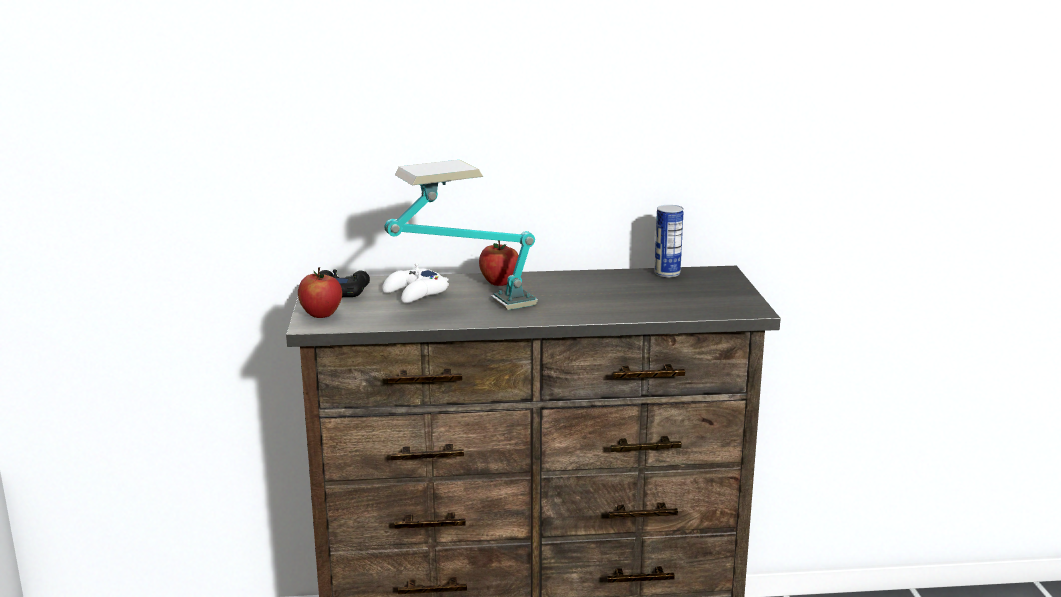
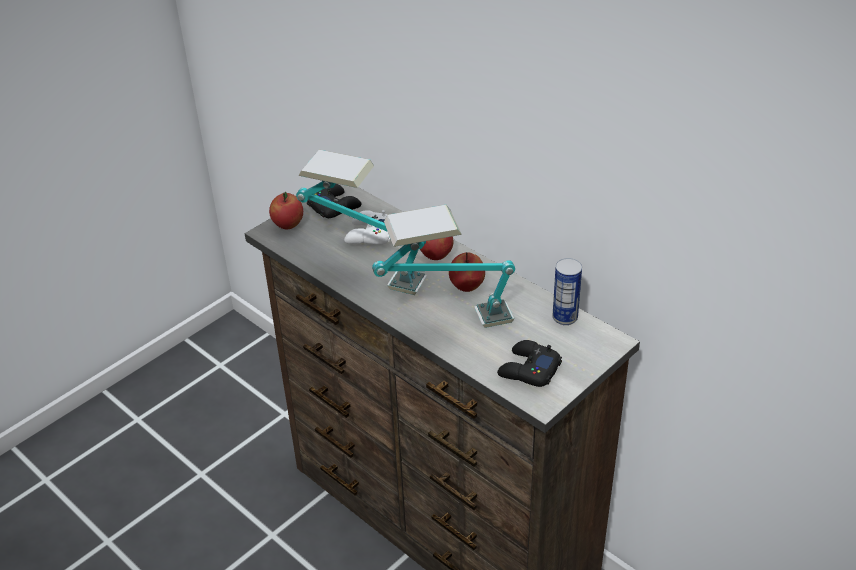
camera: 50 degrees right, 20 degrees up
none -> table lamp [372,205,515,328]
none -> apple [449,252,485,292]
none -> black game controller [497,340,562,387]

